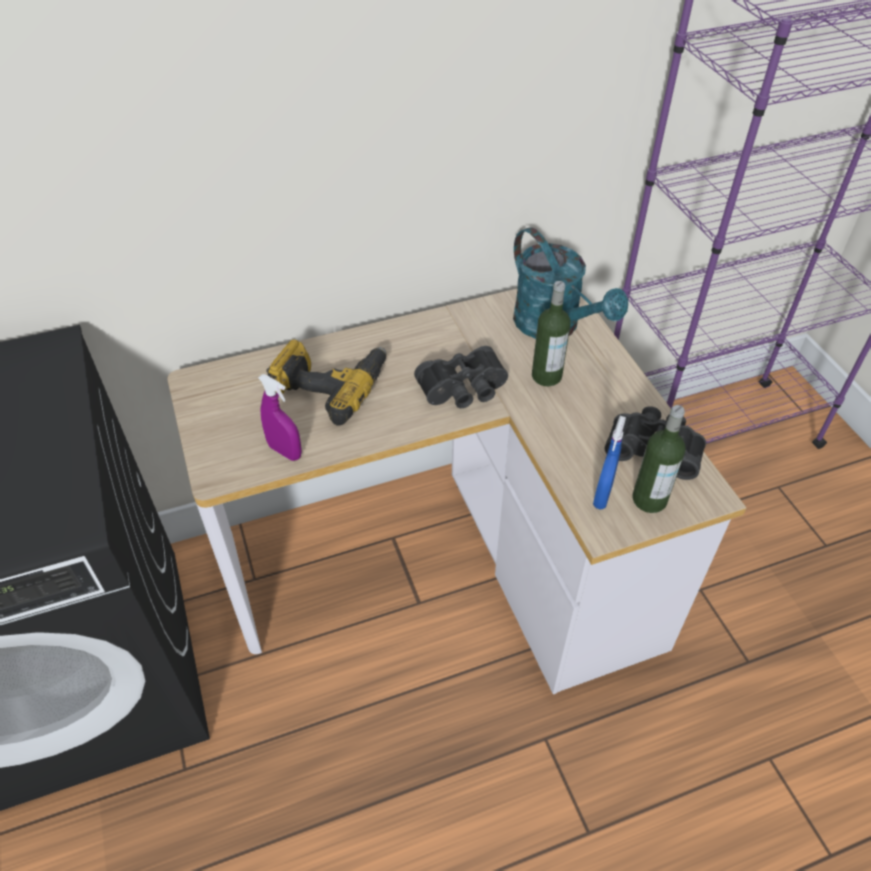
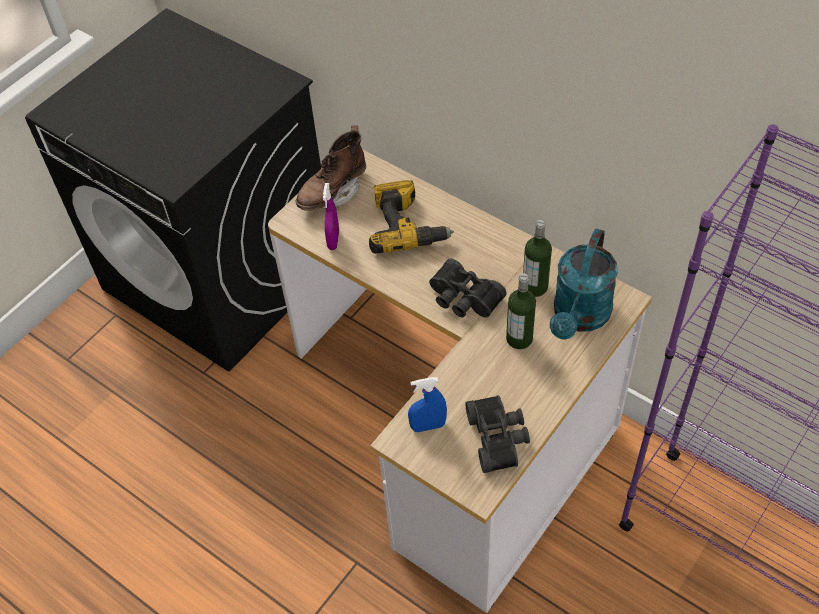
camera: 60 degrees right, 5 degrees up
bottle [632,405,685,513] -> bottle moved to [523,220,552,297]
none -> brown boot [295,126,366,211]

